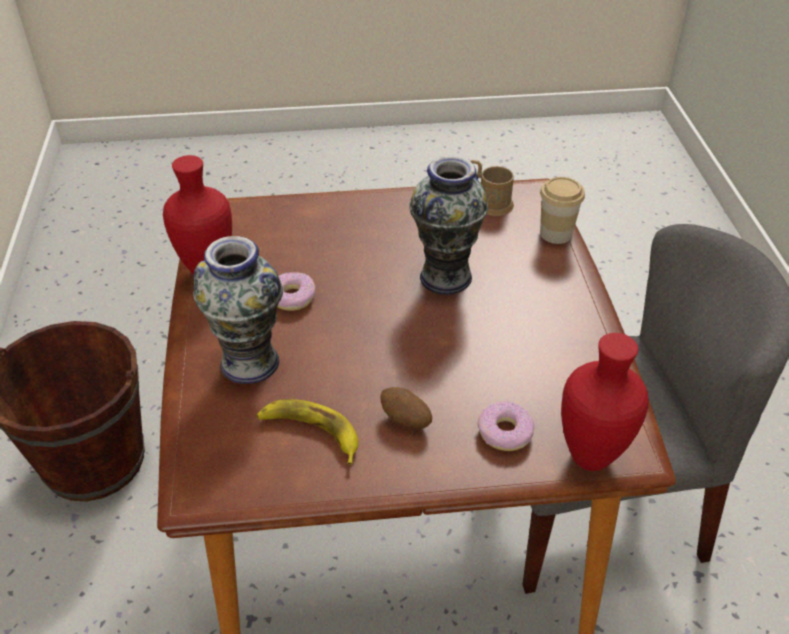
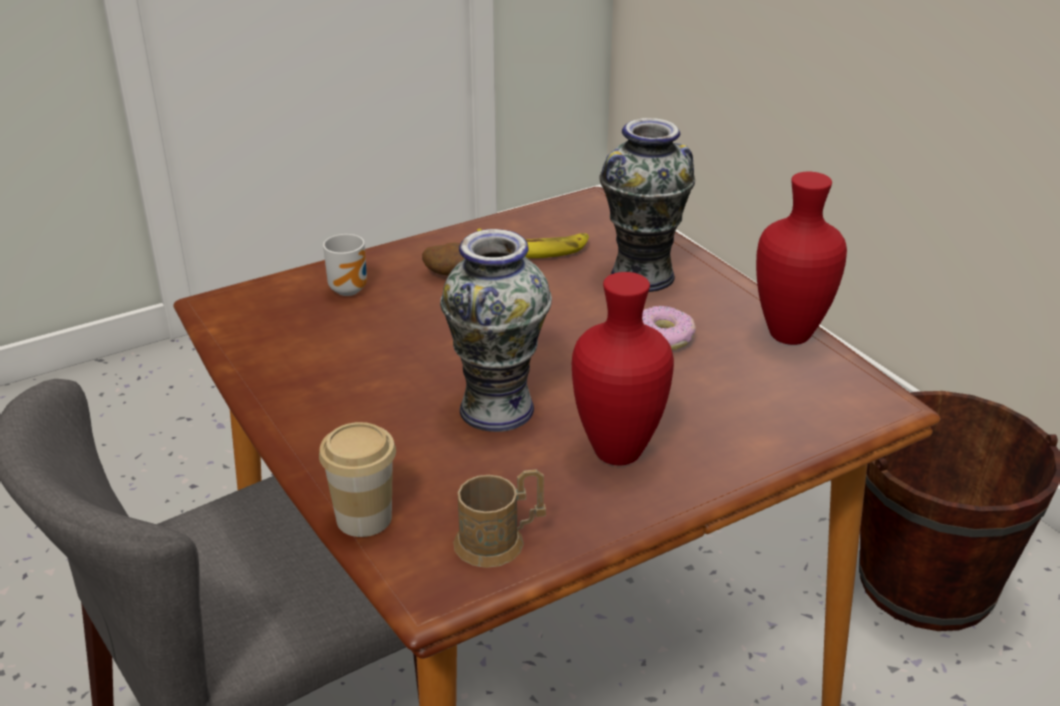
camera: 155 degrees right, 10 degrees down
donut [477,401,534,451] -> mug [323,234,367,296]
red vase [561,333,649,471] -> red vase moved to [572,272,674,465]

